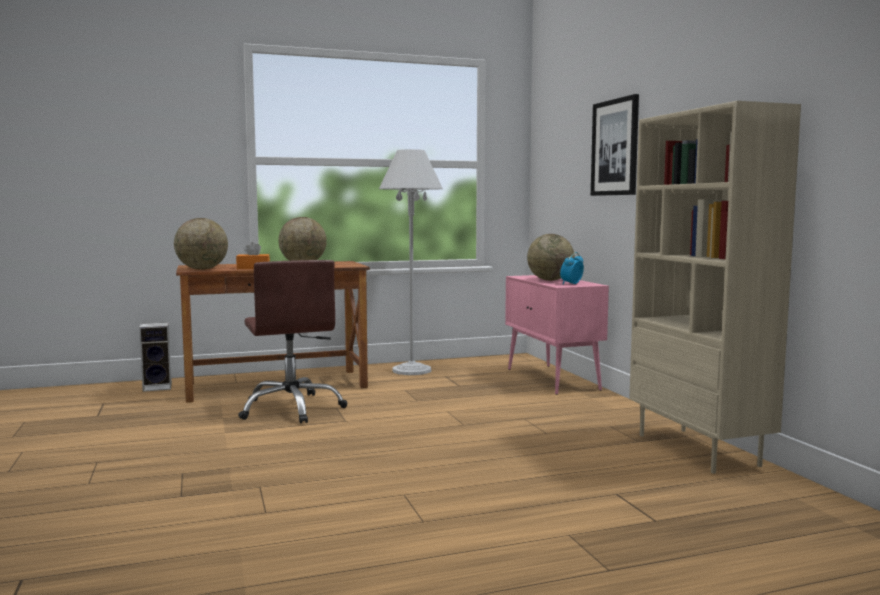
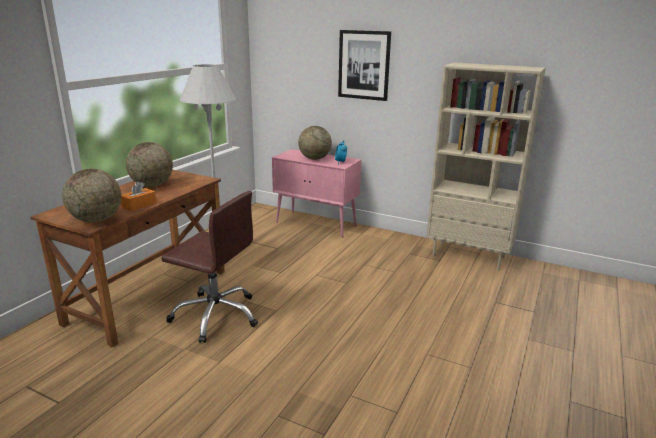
camera: 45 degrees left, 15 degrees up
speaker [139,322,172,392] -> none

